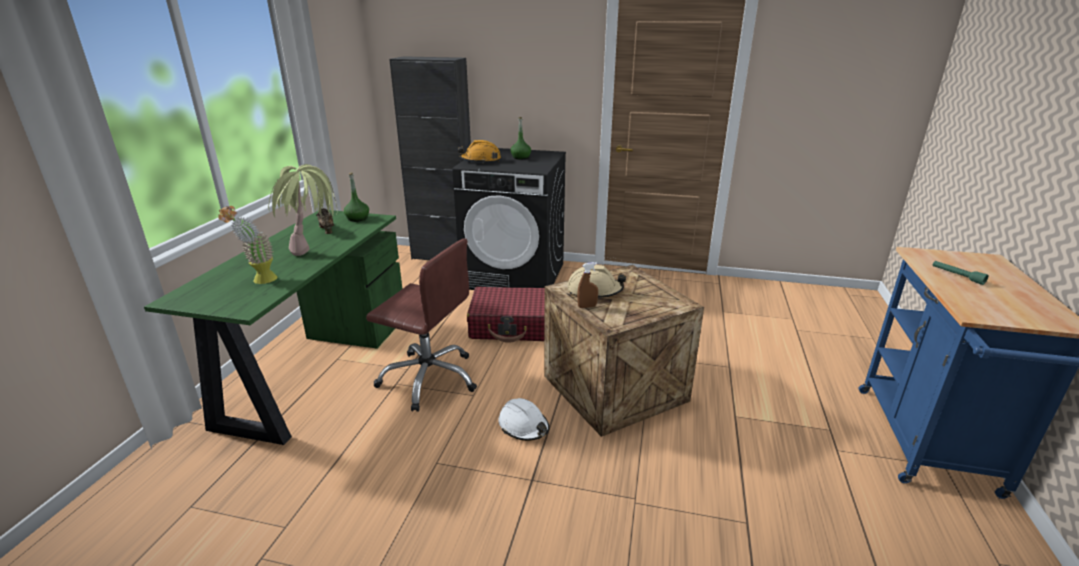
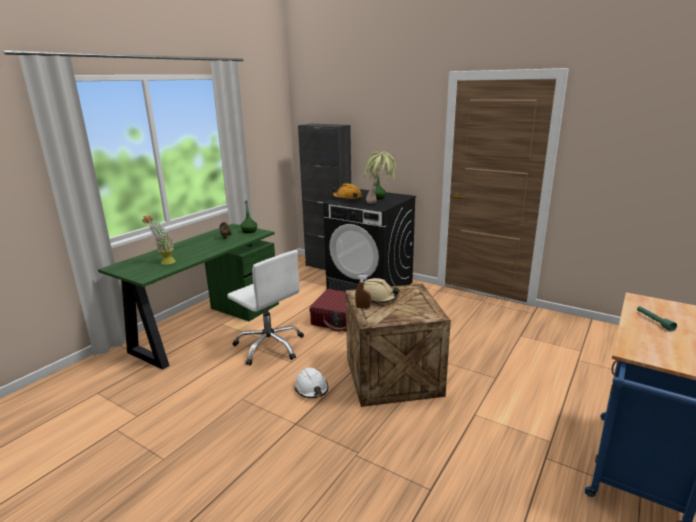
camera: 20 degrees right, 5 degrees down
potted plant [268,164,337,256] -> potted plant moved to [363,151,396,204]
brown office chair [366,238,477,412] -> white office chair [227,250,304,366]

